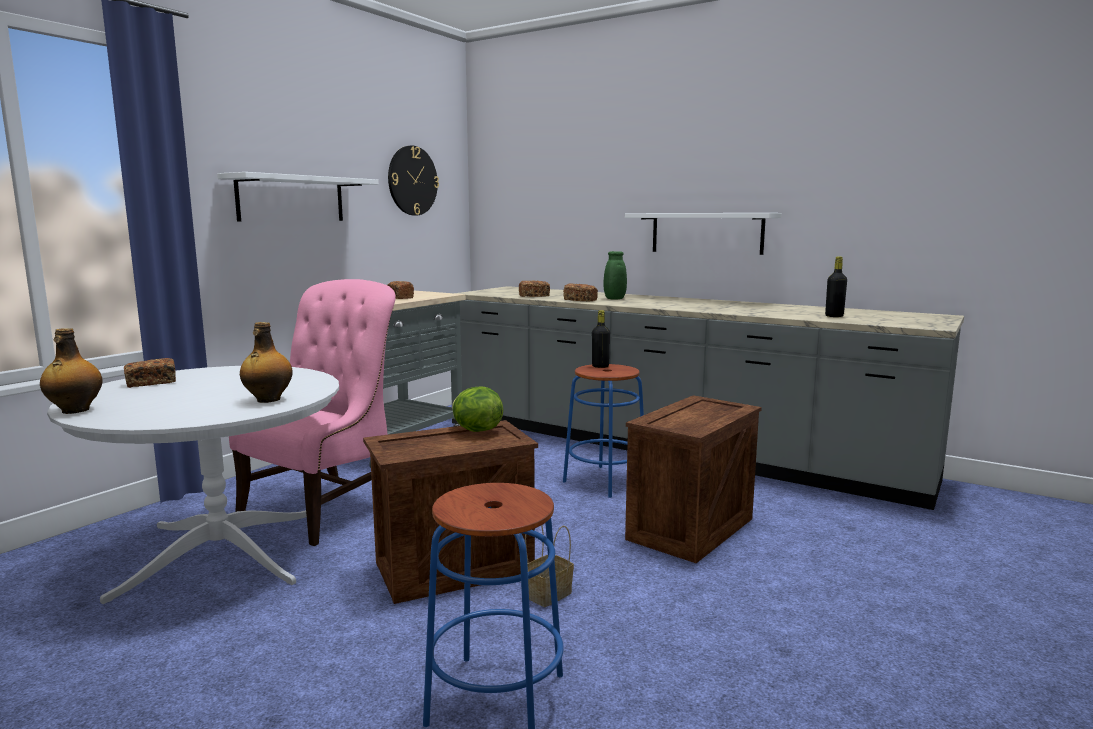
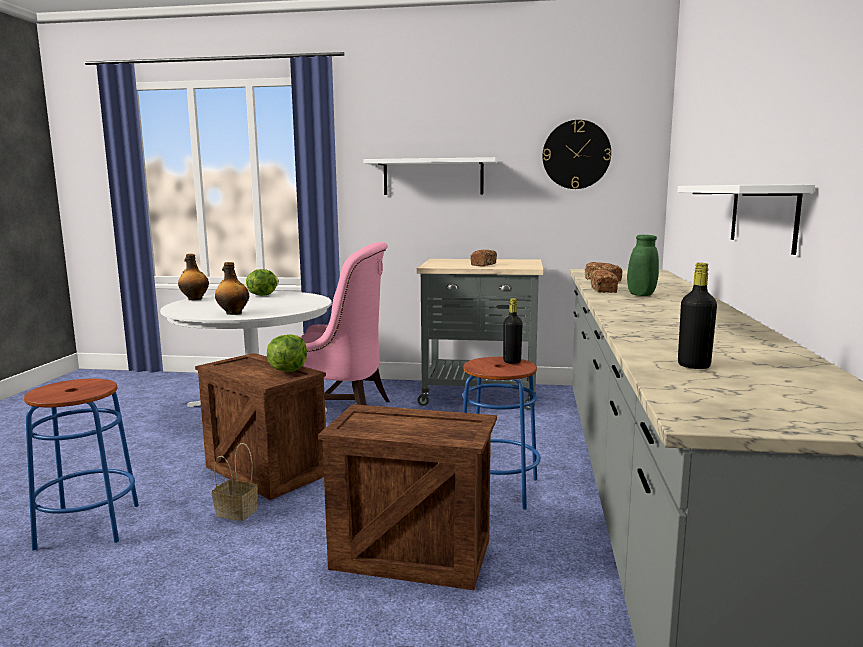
camera: 65 degrees right, 0 degrees up
bread [124,358,176,388] -> lettuce [246,269,279,296]

